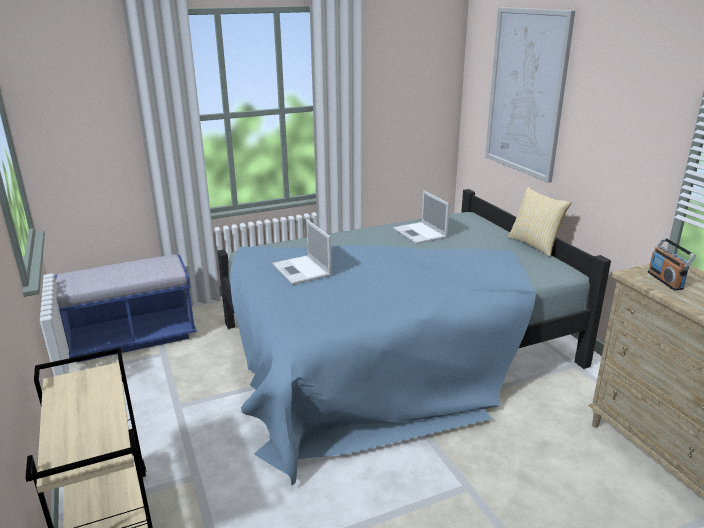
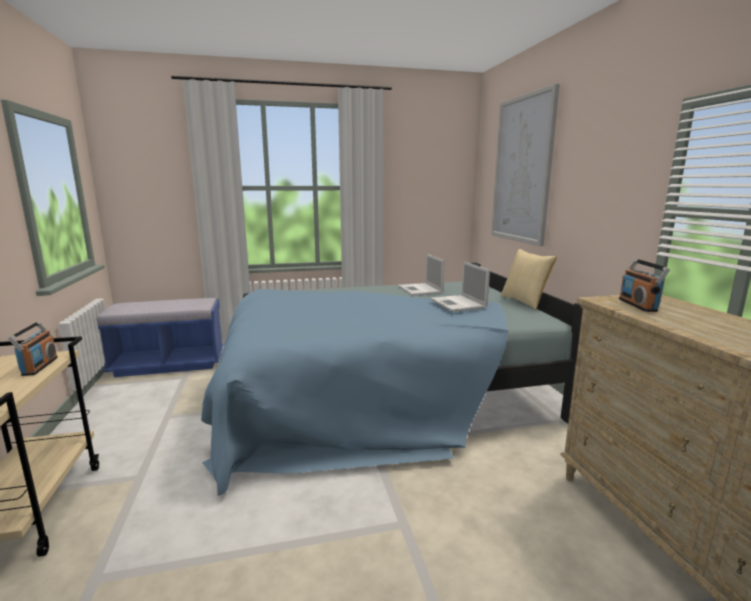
camera: 10 degrees right, 10 degrees down
laptop [272,220,332,285] -> laptop moved to [430,261,490,312]
none -> radio [8,321,58,376]

